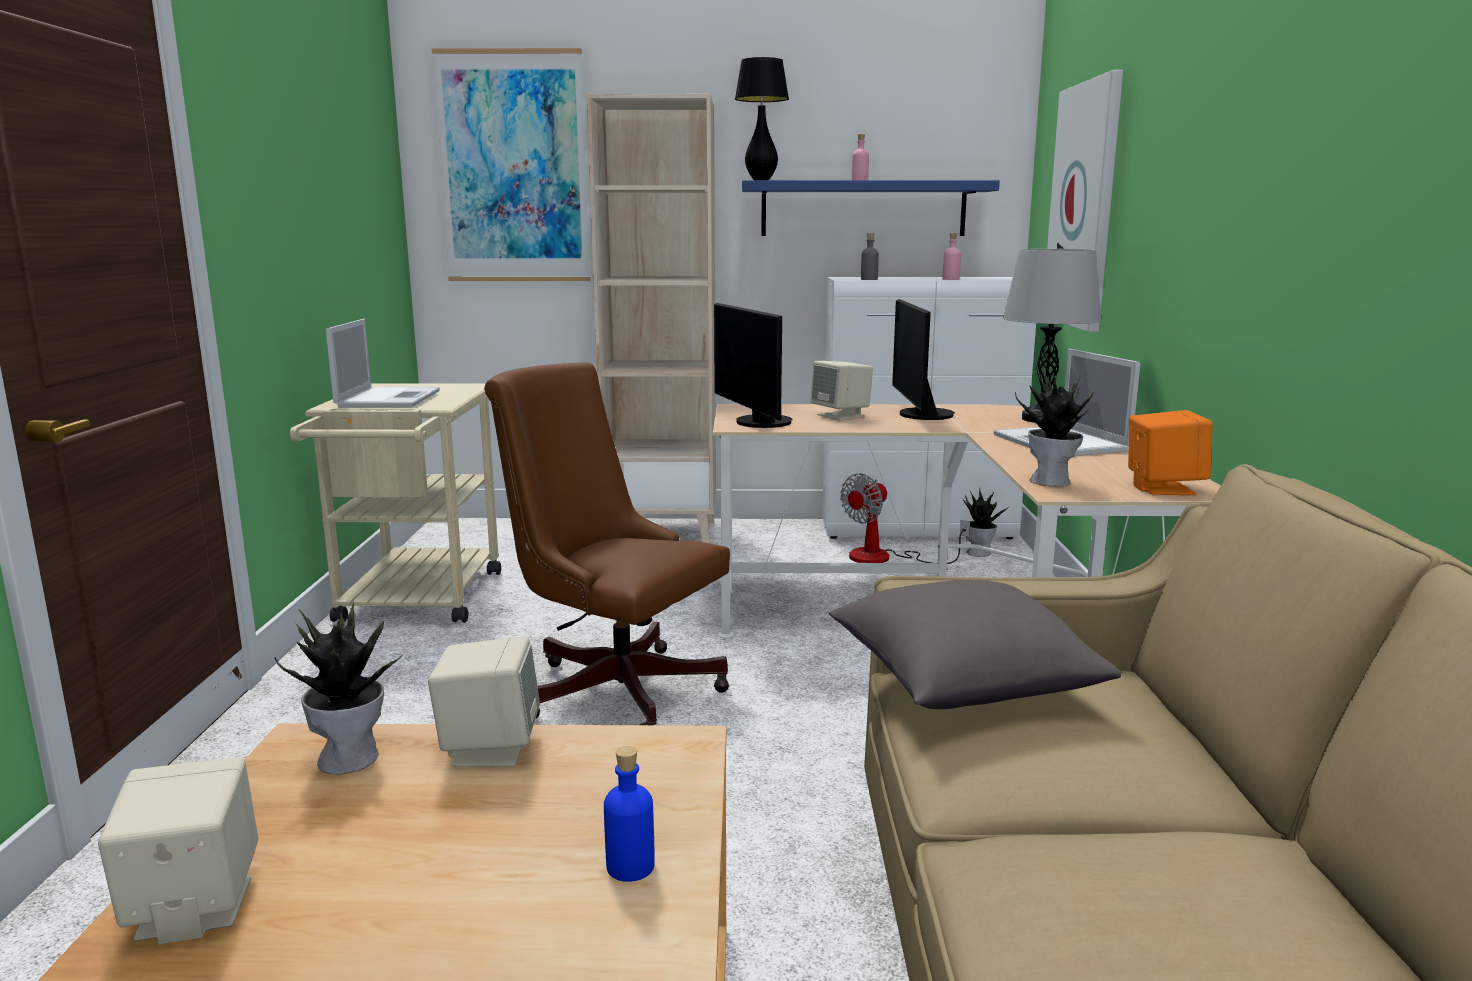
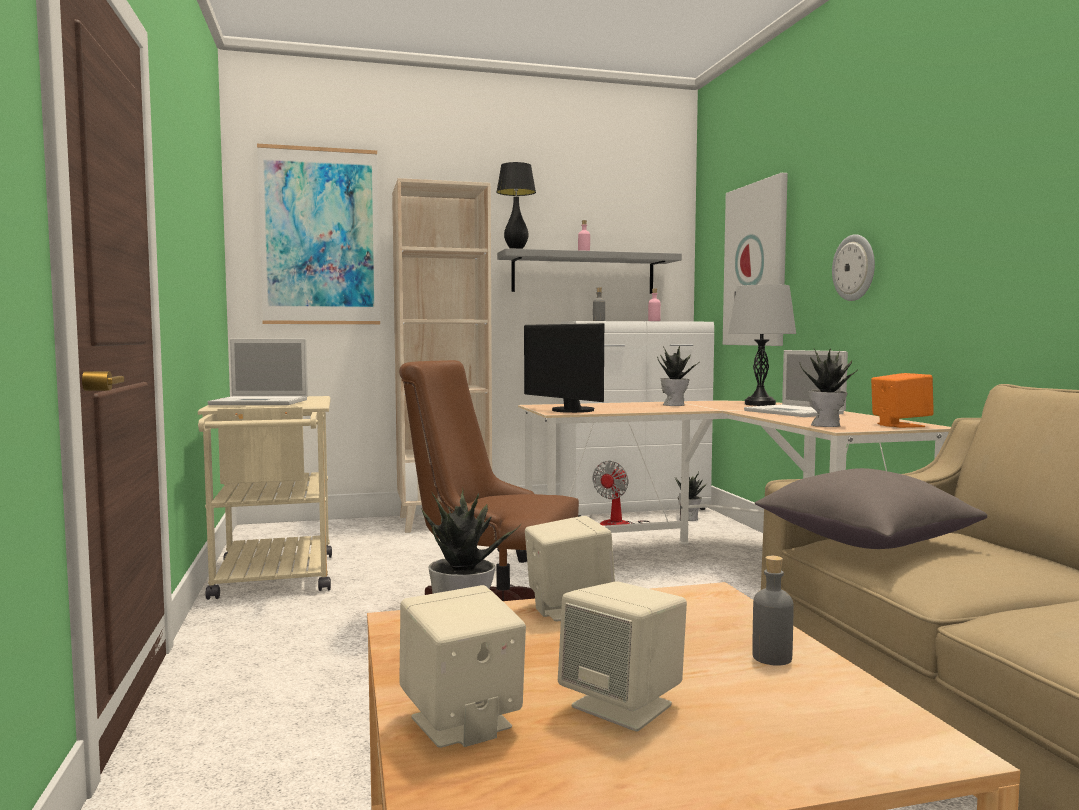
camera: 15 degrees left, 10 degrees down
laptop [326,319,440,408] -> laptop turned 105 degrees clockwise [208,339,308,405]
blue bottle [604,746,655,882] -> grey bottle [752,556,793,666]
blue shelf [742,180,1000,236] -> grey shelf [497,248,682,294]
beige speaker [810,361,873,420] -> beige speaker moved to [558,581,687,732]
monitor [892,299,955,420] -> potted plant [657,346,698,406]
none -> wall clock [832,234,875,301]

